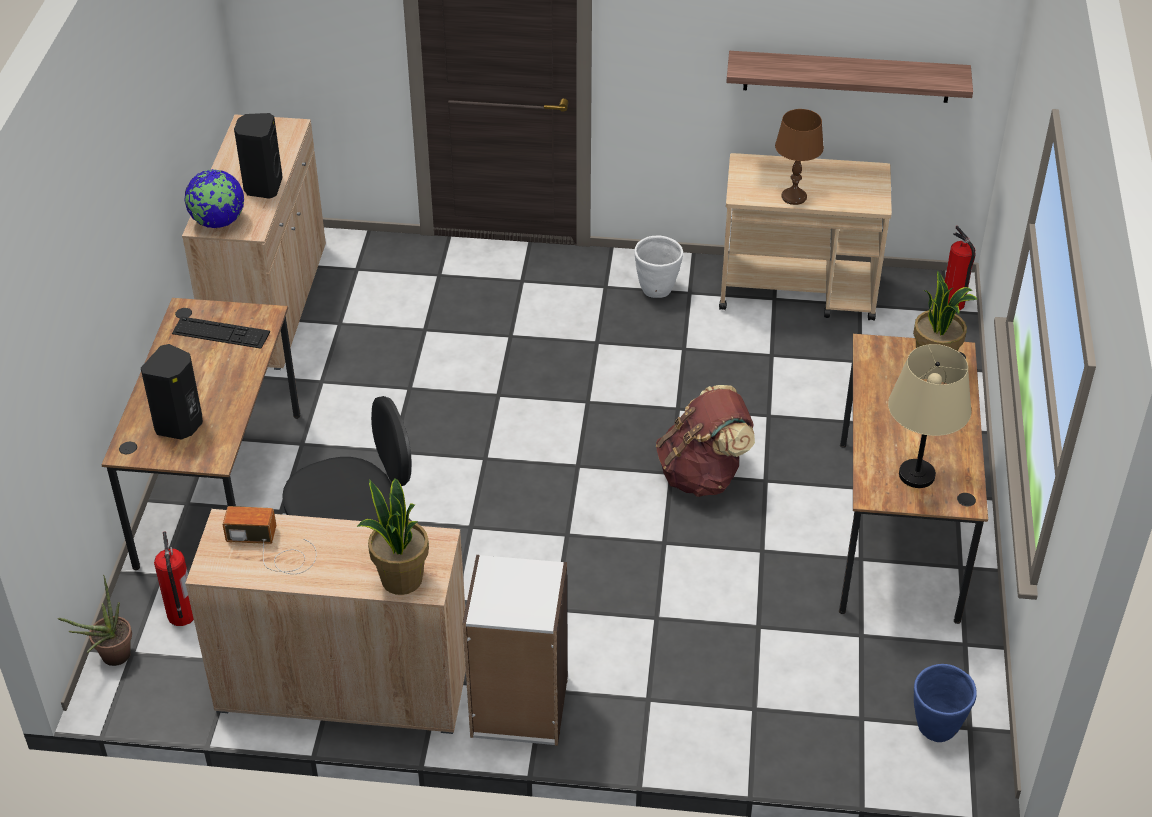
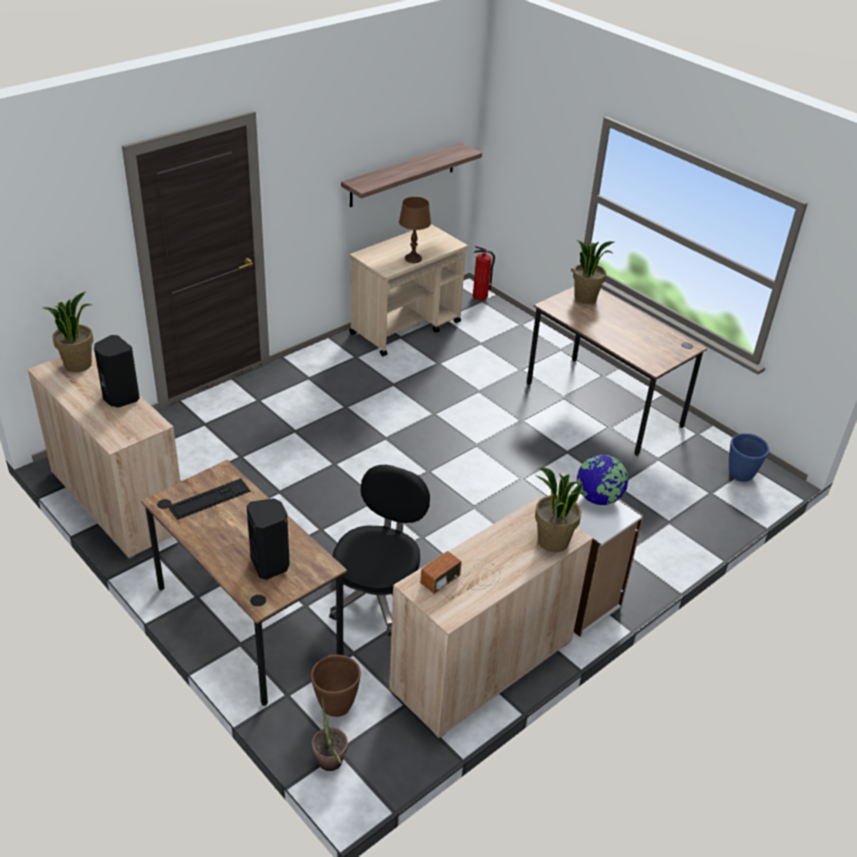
camera: 50 degrees left, 5 degrees down
fire extinguisher [154,531,194,626] -> brown planter [311,655,361,717]
globe [184,169,244,228] -> globe moved to [577,454,628,505]
white planter [634,236,683,298] -> none
brown backpack [656,385,755,497] -> none
beige table lamp [888,344,971,488] -> none
none -> potted plant [43,292,94,372]

